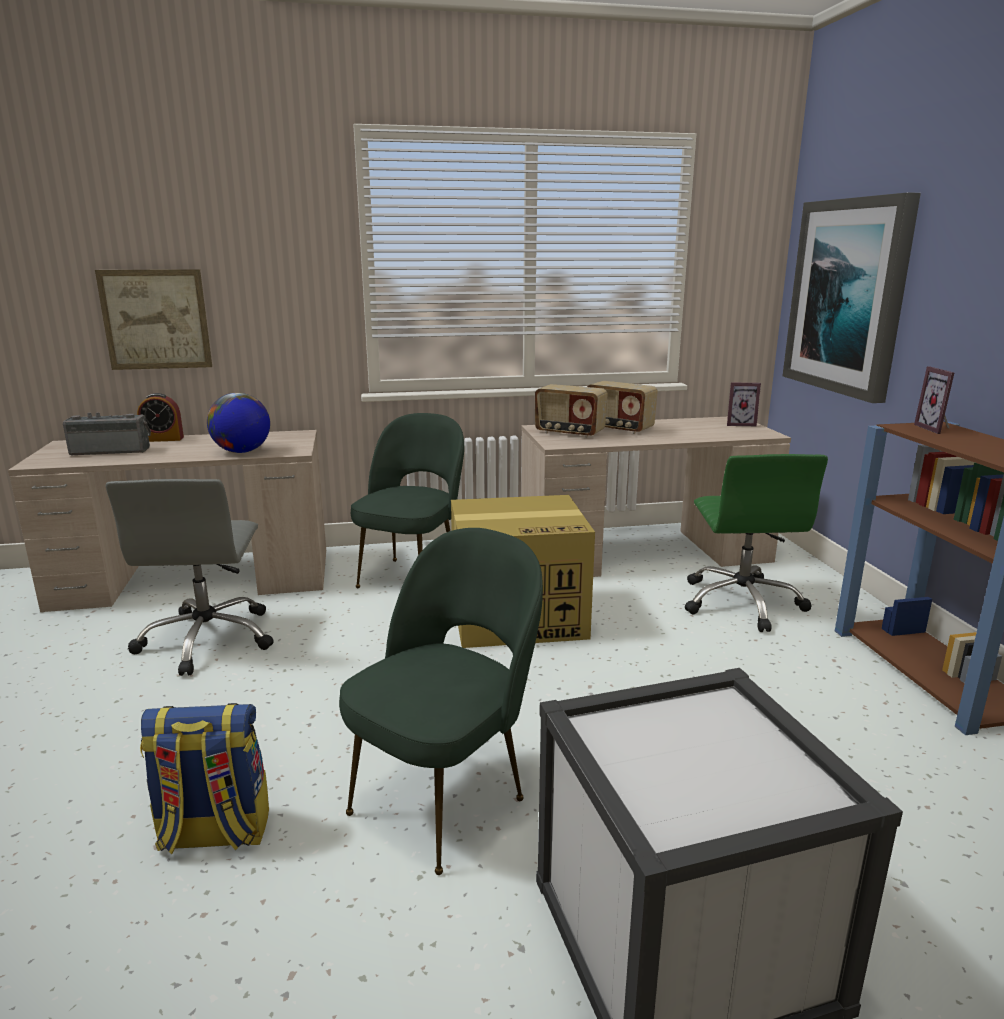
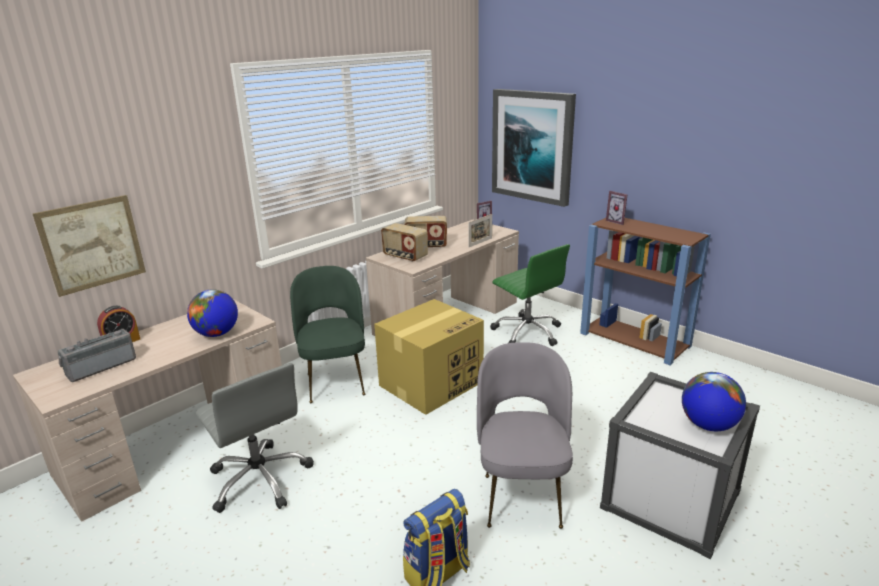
camera: 35 degrees left, 5 degrees up
green chair [339,528,543,875] -> grey chair [477,342,573,529]
radio [535,384,608,438] -> radio turned 45 degrees clockwise [381,223,428,262]
none -> picture frame [468,214,492,247]
none -> globe [682,372,746,431]

